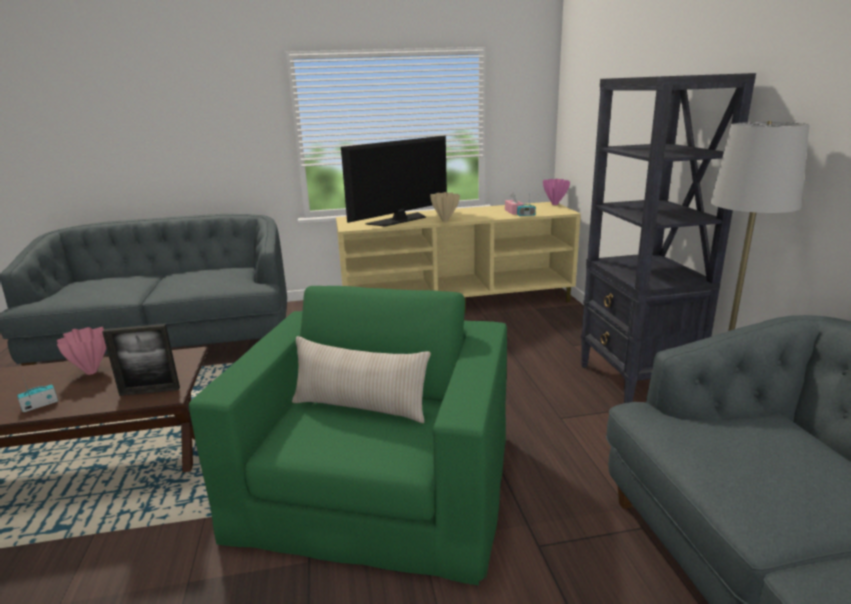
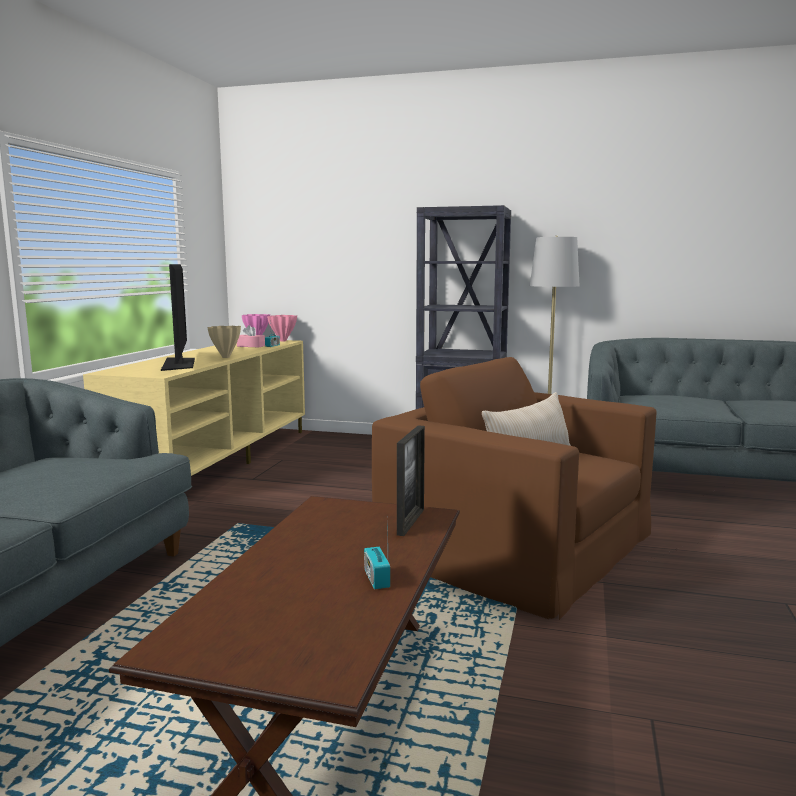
camera: 65 degrees left, 10 degrees down
pink vase [57,327,106,375] -> pink vase moved to [267,315,297,341]
green armchair [189,286,507,586] -> brown armchair [372,357,657,620]

